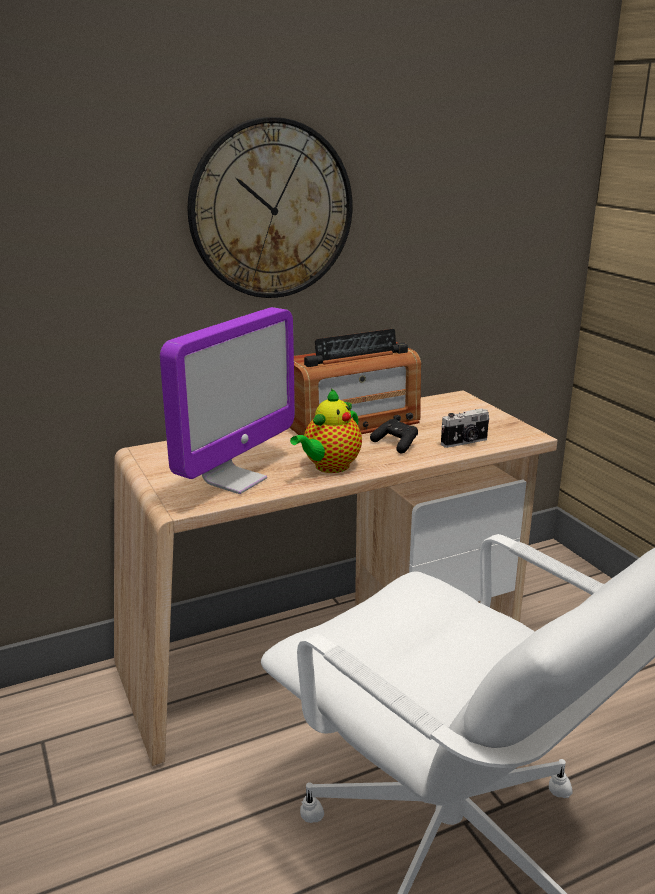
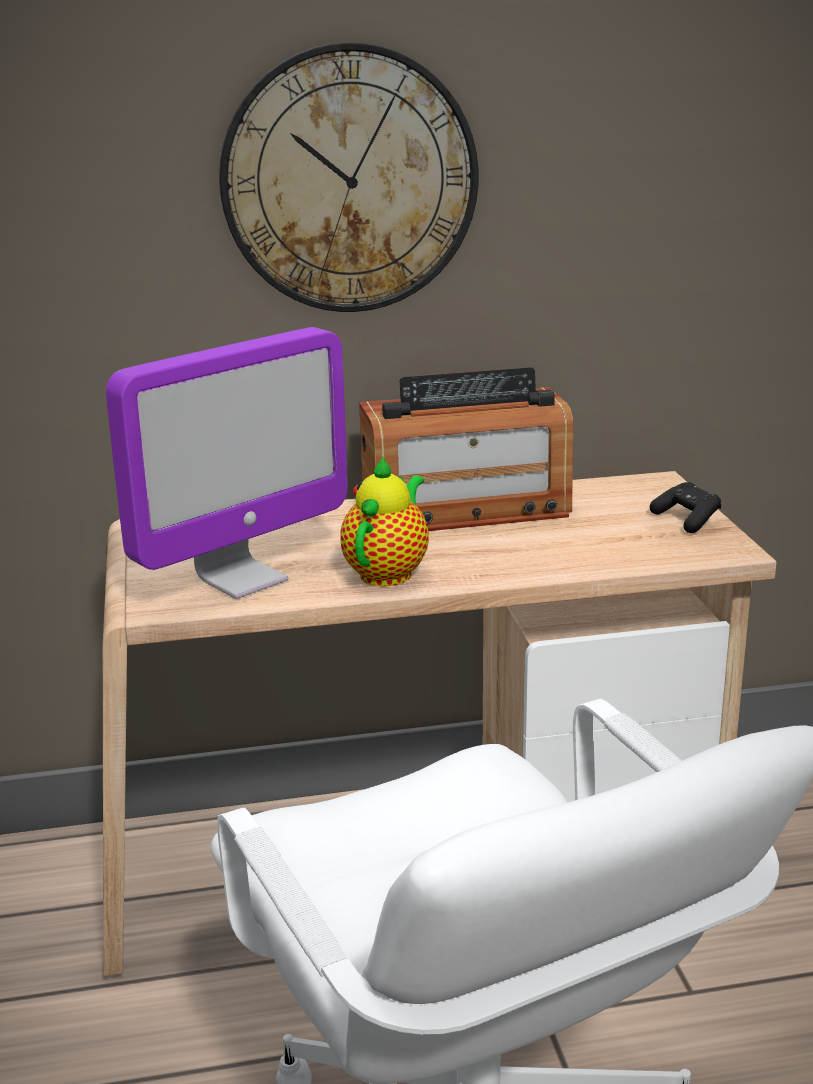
camera: 15 degrees right, 0 degrees up
teapot [290,388,362,473] -> teapot turned 150 degrees clockwise [340,456,429,586]
black game controller [370,419,418,453] -> black game controller moved to [650,482,721,533]
camera [441,409,489,448] -> none

